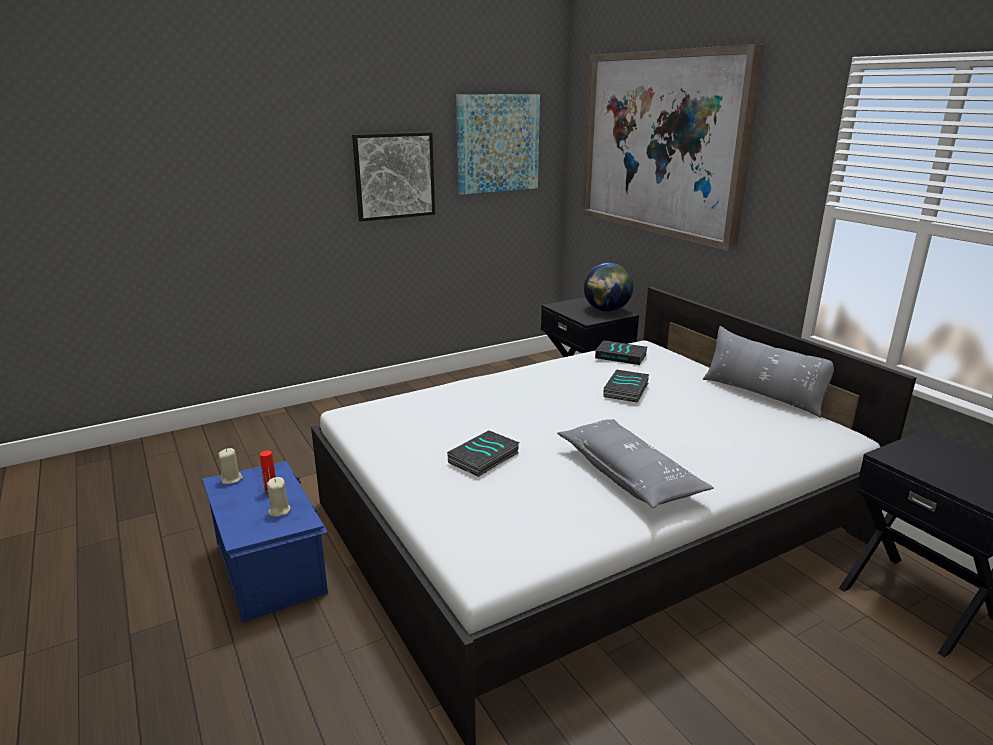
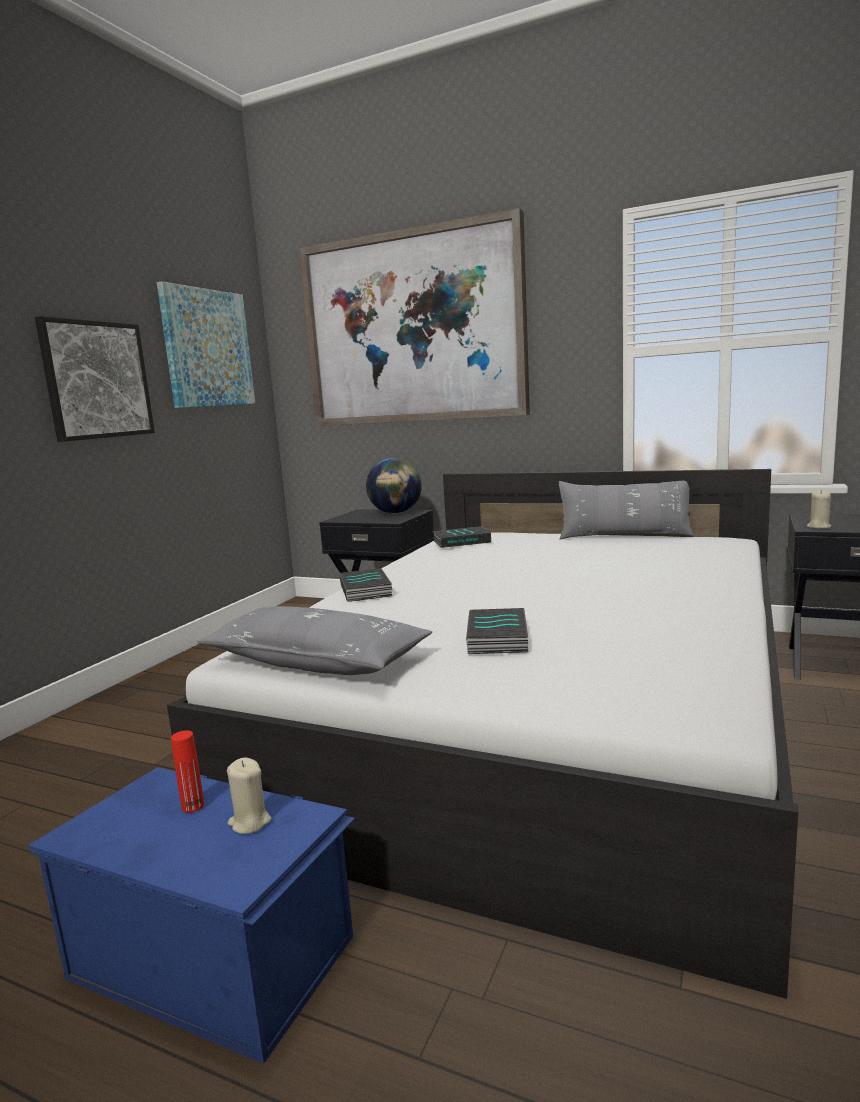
camera: 35 degrees left, 10 degrees down
beige candle [218,448,243,484] -> beige candle moved to [807,490,831,529]
grey pillow [557,419,714,508] -> grey pillow moved to [197,606,432,675]
book [603,370,650,403] -> book moved to [339,568,393,602]

